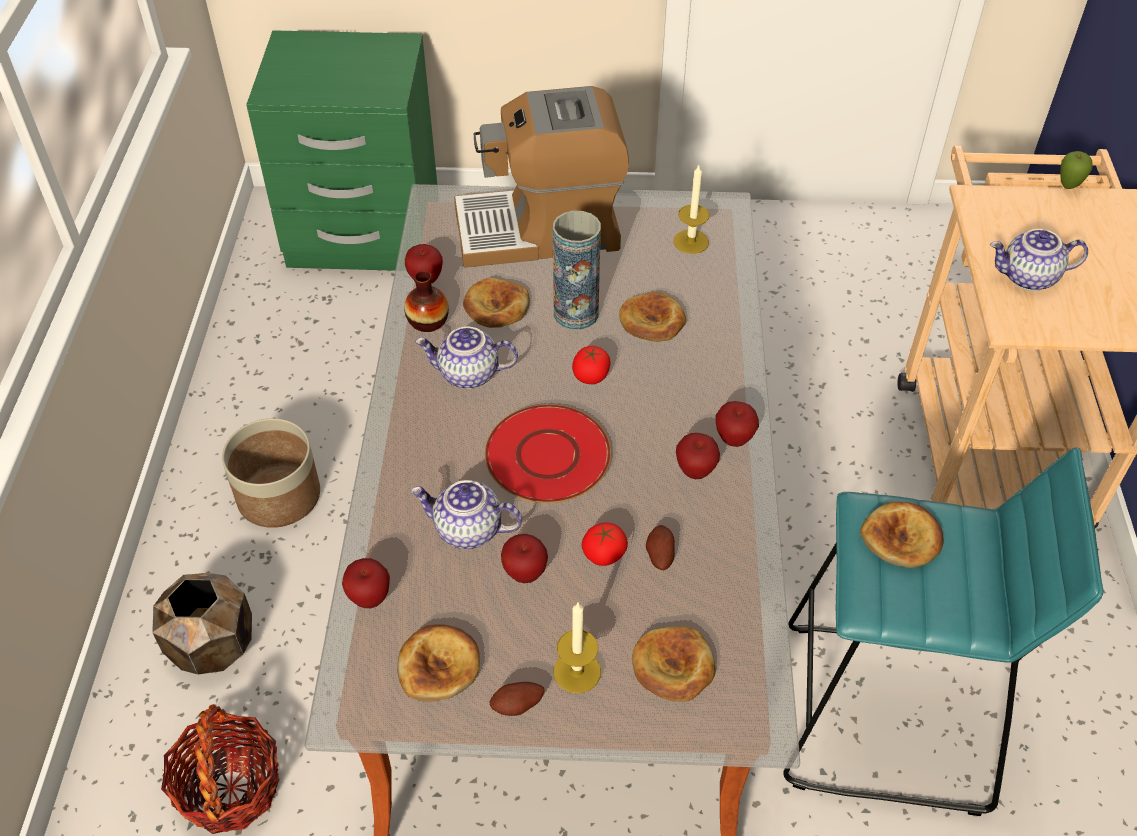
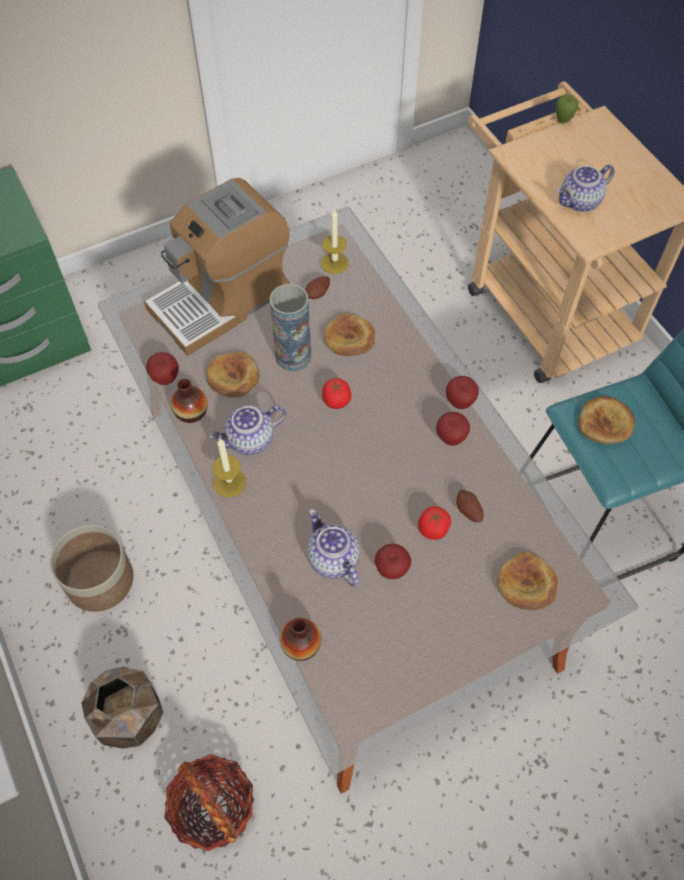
camera: 30 degrees left, 10 degrees up
apple [342,558,390,608] -> vase [280,617,321,661]
bread [398,624,480,702] -> none
teapot [411,480,522,549] -> teapot turned 75 degrees clockwise [307,509,360,587]
red plate [485,404,611,503] -> none
potato [489,682,545,716] -> potato moved to [305,276,330,299]
candle [553,603,601,693] -> candle moved to [212,439,246,497]

